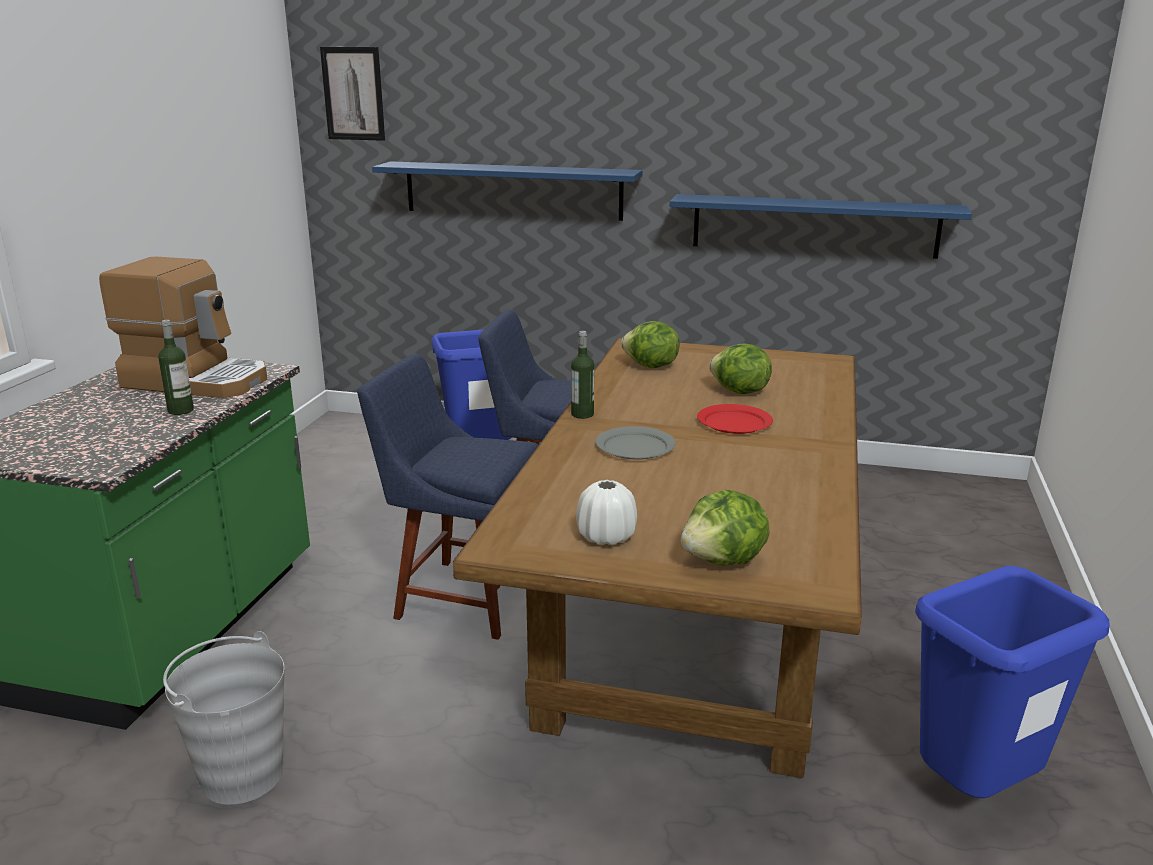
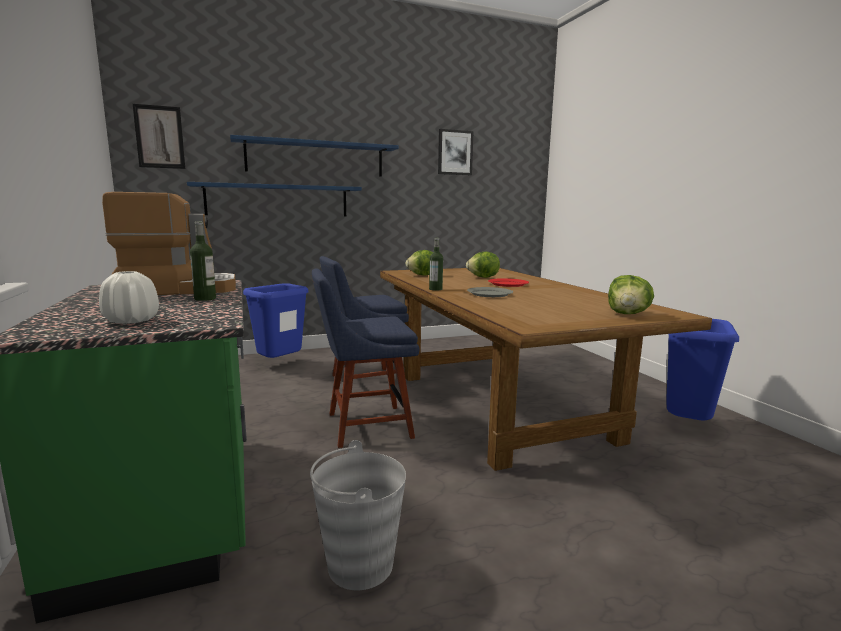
camera: 35 degrees left, 10 degrees down
white vase [576,480,637,546] -> white vase moved to [99,271,159,324]
blue shelf [670,194,972,259] -> blue shelf moved to [230,135,399,177]
none -> picture [438,129,474,175]

